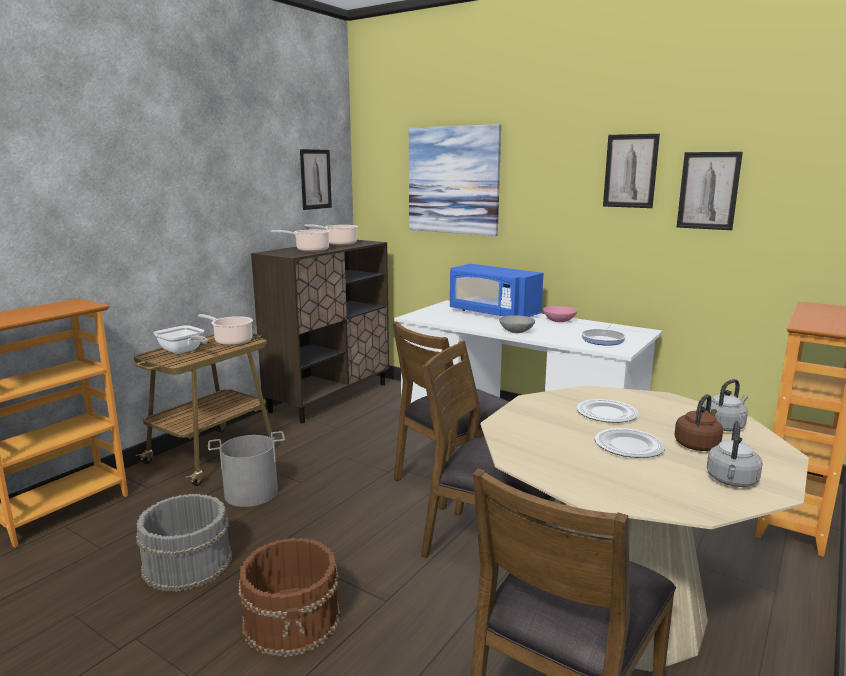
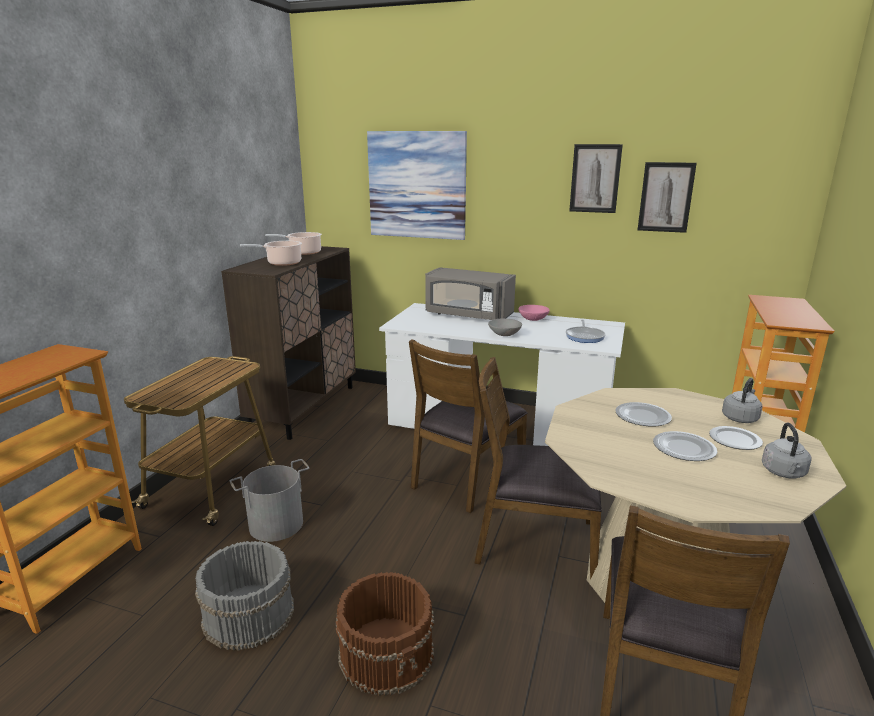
camera: 15 degrees left, 5 degrees up
frying pan [154,325,208,354] -> none
cooking pot [198,314,253,346] -> none
picture [300,149,332,210] -> none
blue microwave [450,264,543,317] -> grey microwave [425,267,516,320]
brown kettle [674,394,723,451] -> plate [709,426,763,450]

